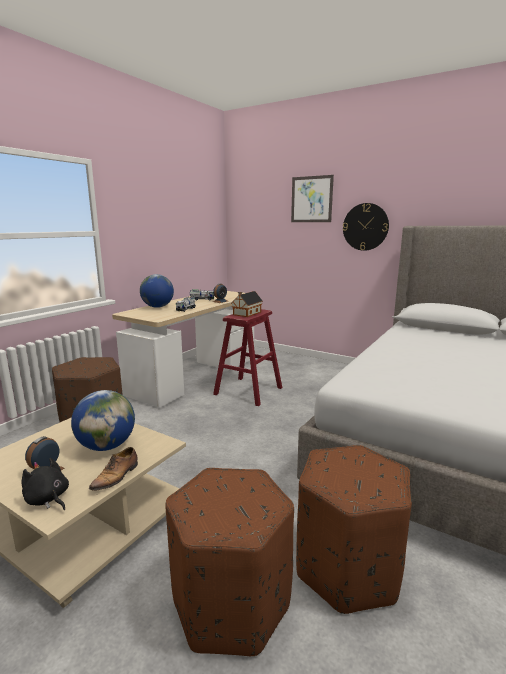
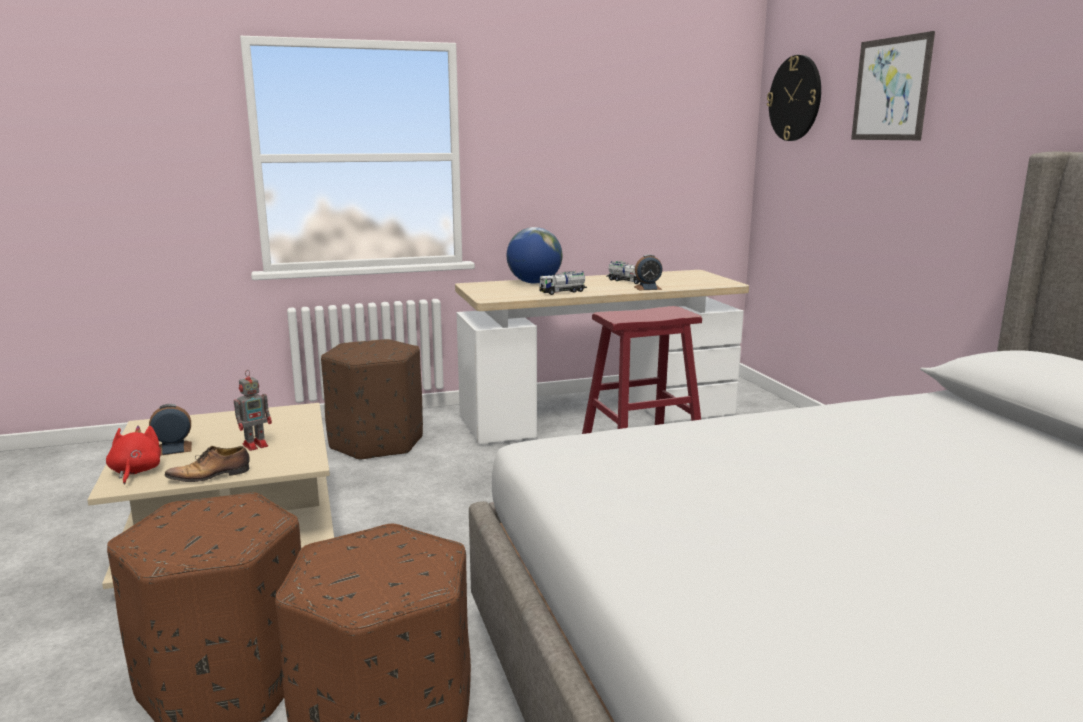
camera: 40 degrees right, 0 degrees up
black plush toy [21,458,69,510] -> red plush toy [106,426,161,484]
globe [71,390,135,451] -> toy robot [234,370,272,451]
toy house [231,291,263,317] -> none
wall clock [343,203,389,251] -> wall clock moved to [767,55,821,141]

